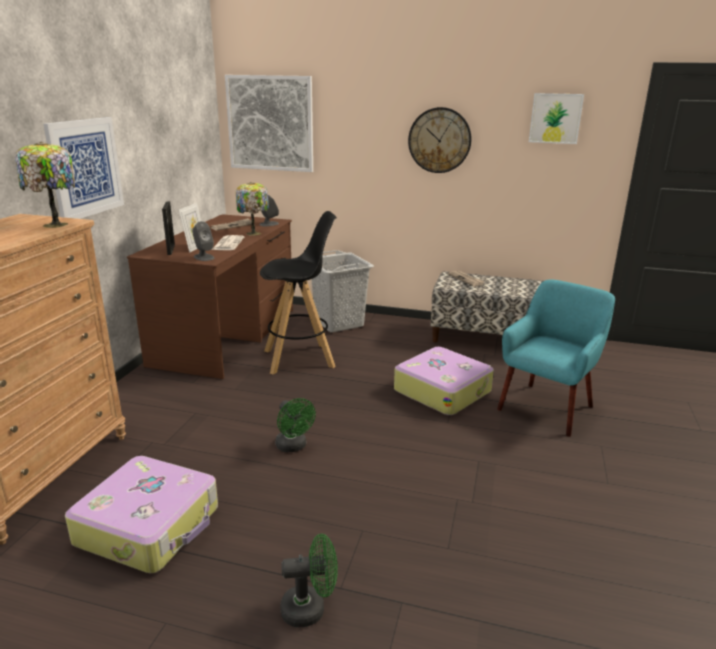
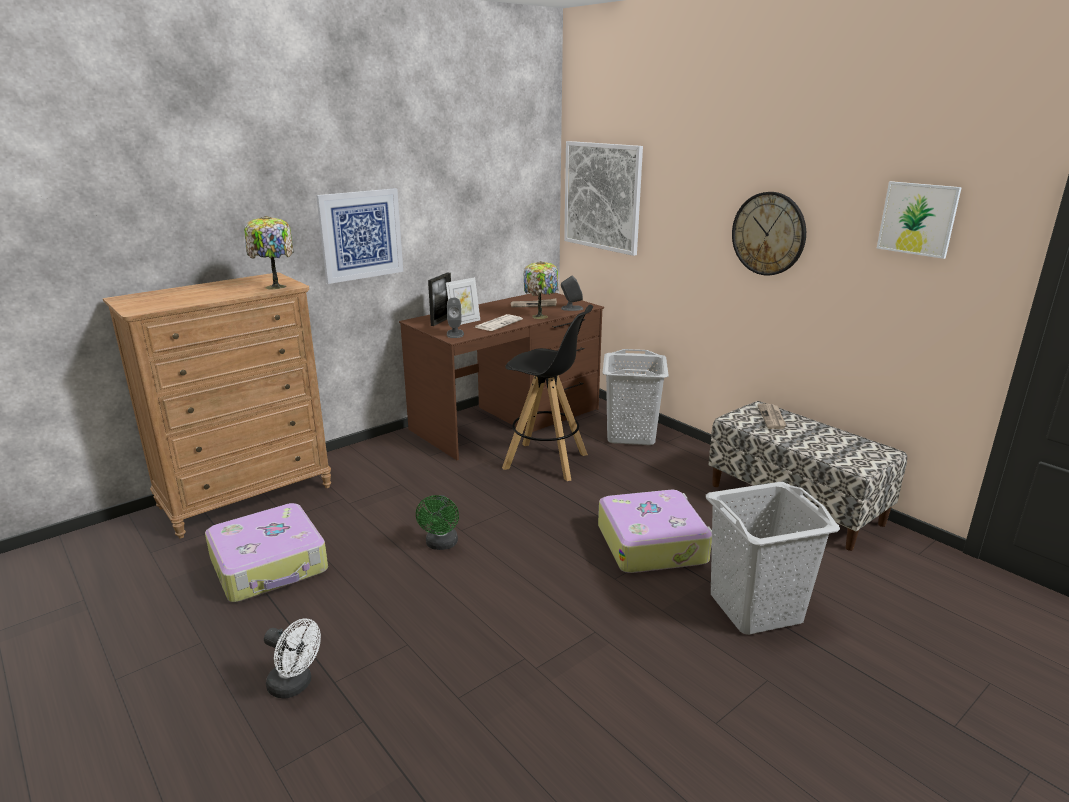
camera: 35 degrees right, 0 degrees up
green fan [280,534,338,627] -> white fan [264,618,321,699]
turquoise armchair [497,280,615,437] -> grey laundry basket [706,482,840,635]

